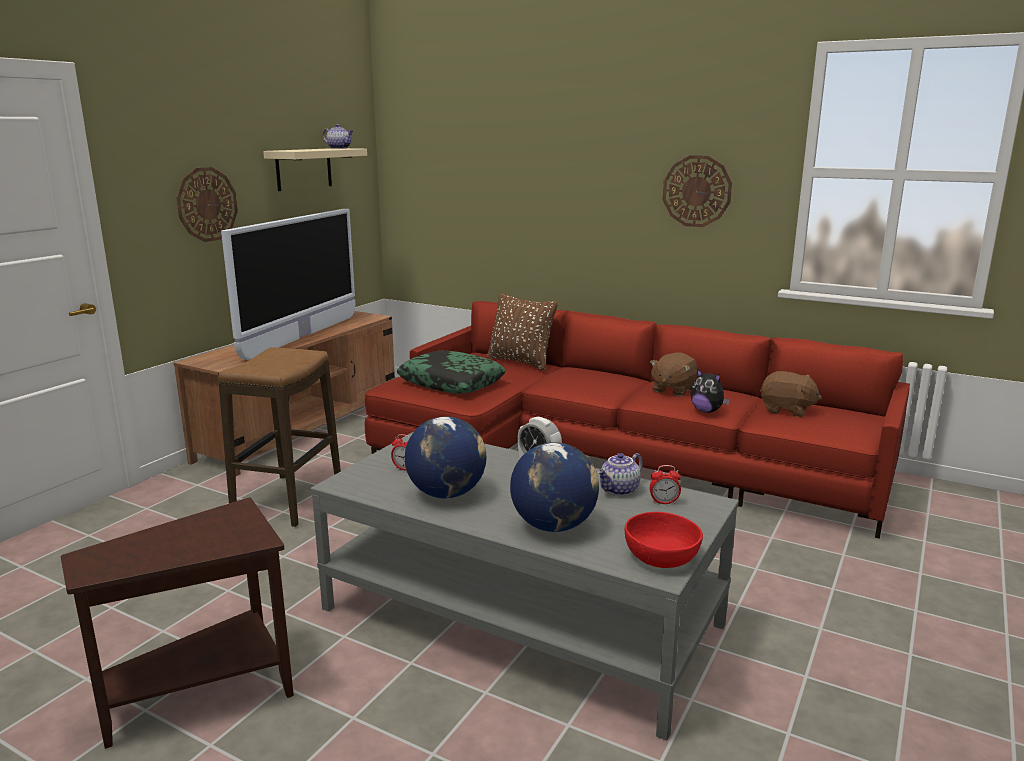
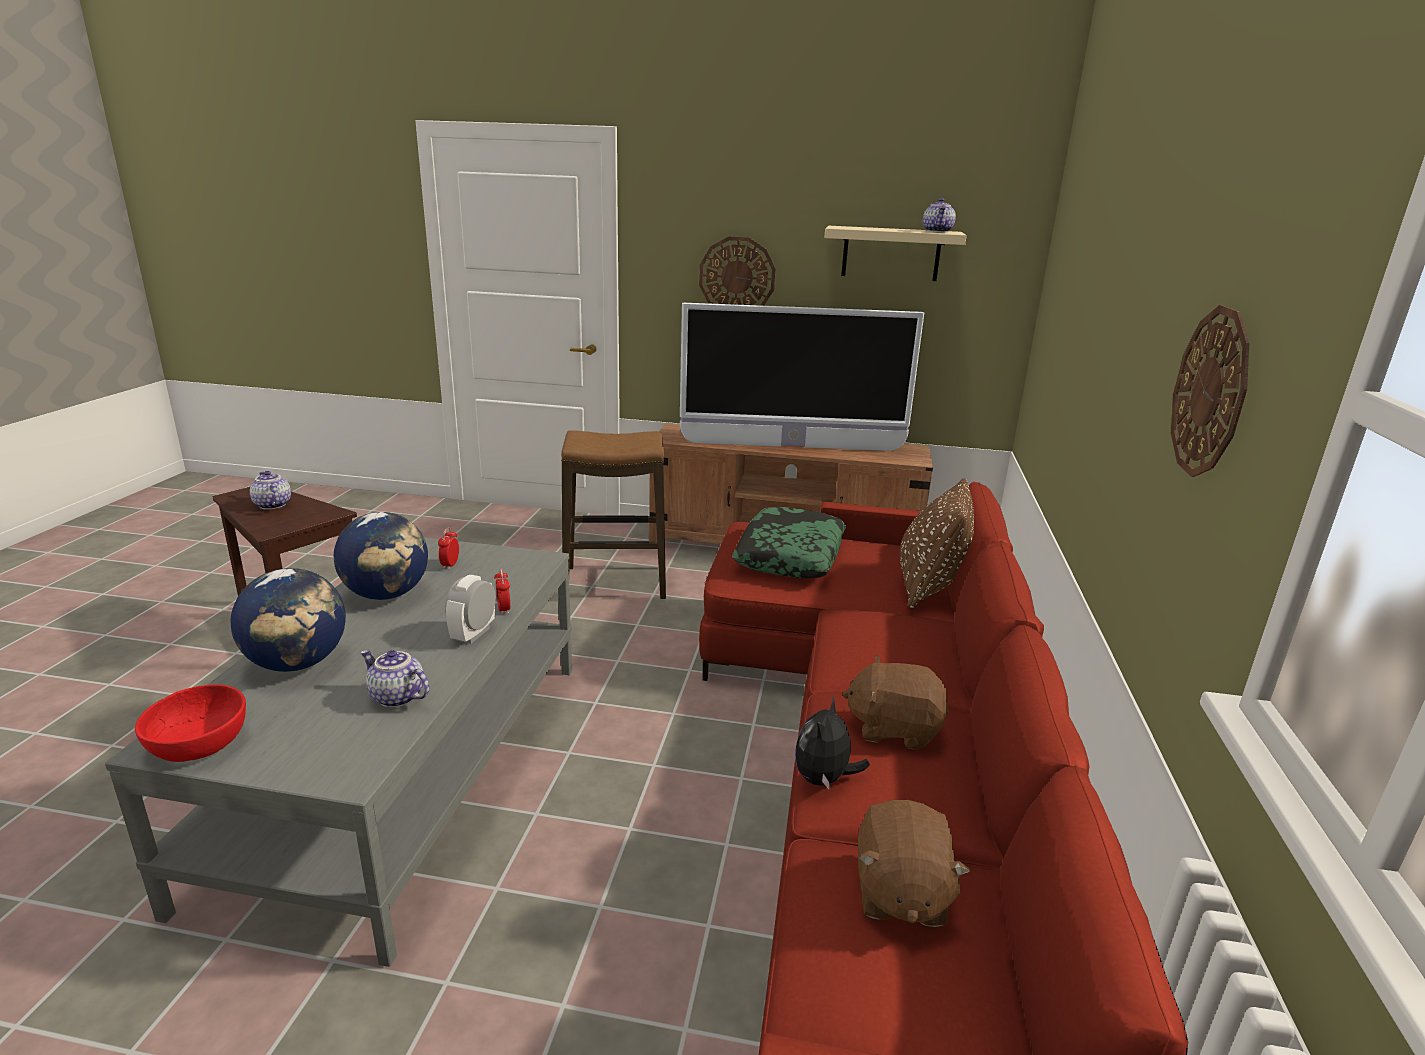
camera: 70 degrees right, 5 degrees up
alarm clock [649,465,681,504] -> alarm clock moved to [494,568,510,615]
none -> teapot [250,471,291,510]

